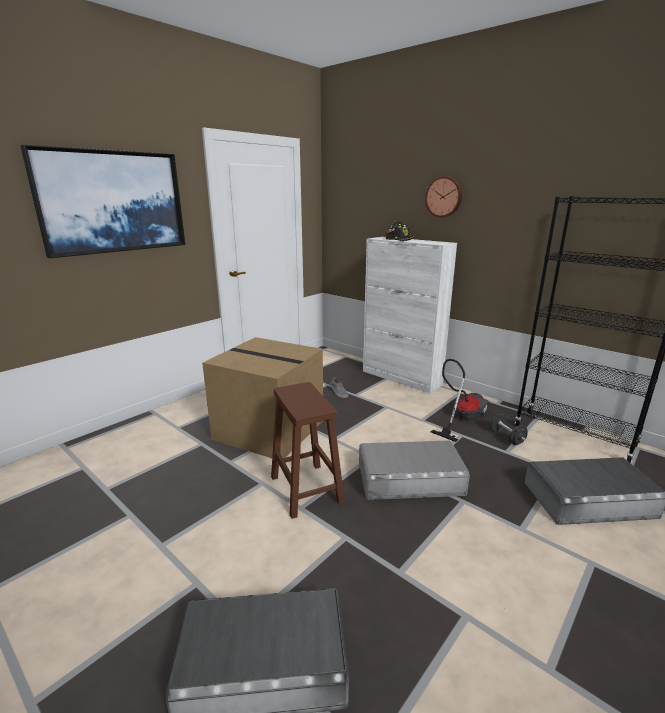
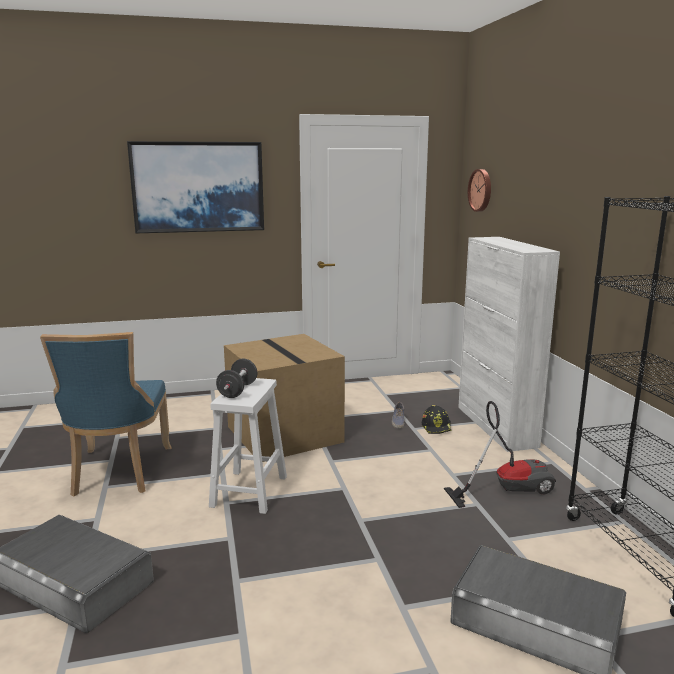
camera: 35 degrees right, 5 degrees down
brown stool [271,382,345,519] -> white stool [209,378,287,514]
grey storage box [359,440,470,500] -> none
black hard hat [385,221,414,241] -> black hard hat moved to [422,405,452,434]
wall clock [425,176,462,217] -> wall clock moved to [468,169,491,212]
black dumbbell [490,413,528,445] -> black dumbbell moved to [216,359,258,398]
none -> blue chair [40,332,172,496]

